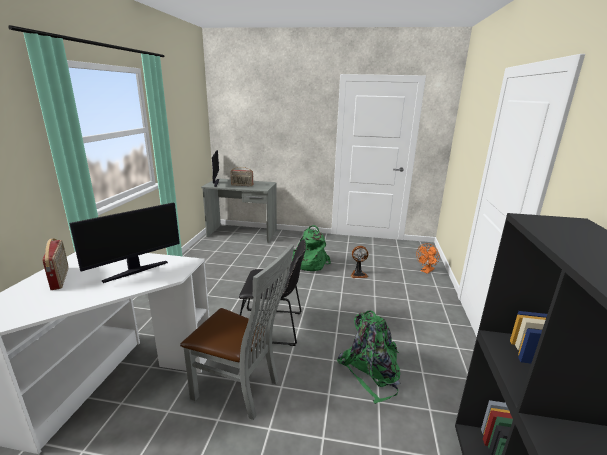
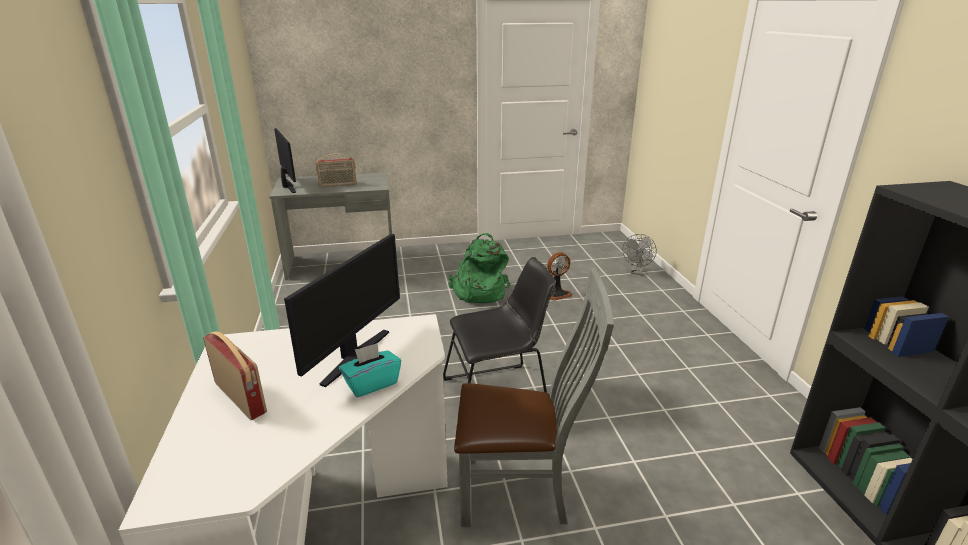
camera: 20 degrees left, 5 degrees up
green backpack [337,311,400,404] -> none
orange fan [416,243,439,274] -> grey fan [623,234,657,275]
none -> turquoise tissue box [339,343,401,397]

